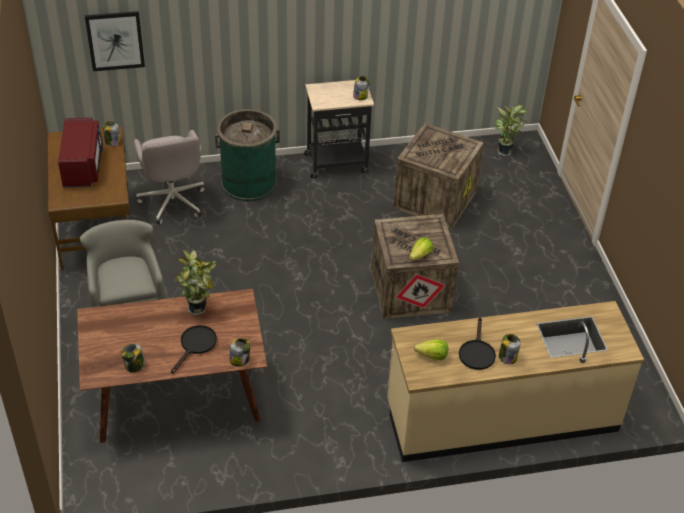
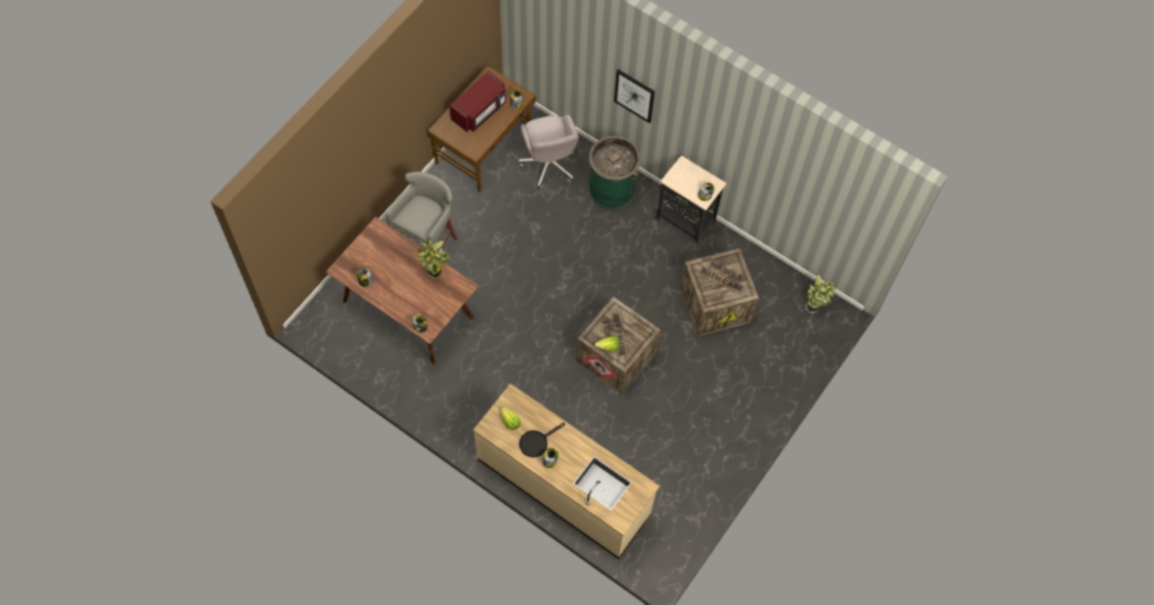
camera: 45 degrees right, 20 degrees up
picture [85,11,145,71] -> picture moved to [614,69,655,123]
grey office chair [134,130,205,225] -> grey office chair turned 45 degrees counterclockwise [519,114,579,189]
black frying pan [171,325,217,373] -> none

